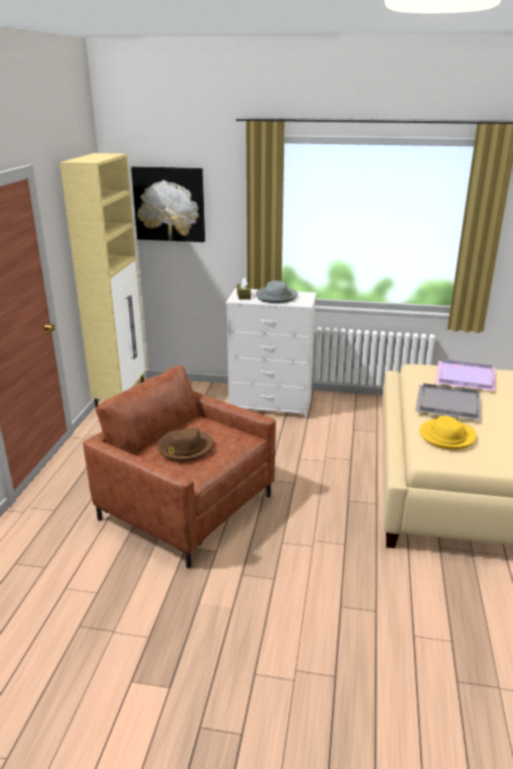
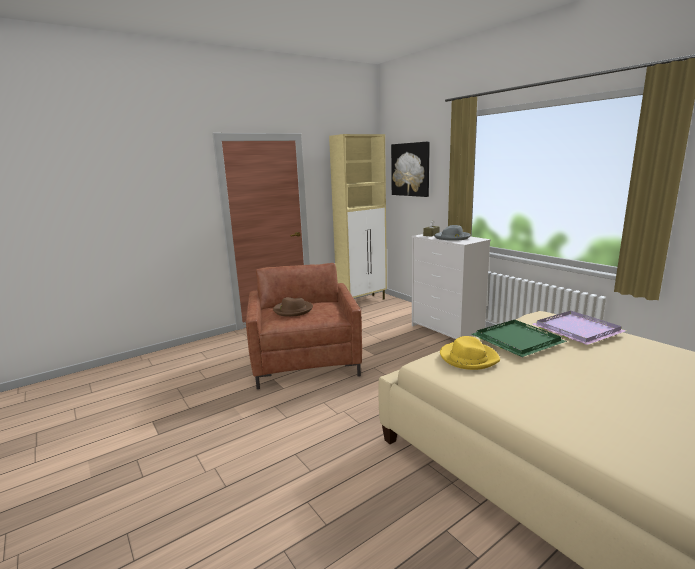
camera: 45 degrees right, 10 degrees down
grey tray [416,383,481,420] -> green tray [472,320,567,357]

